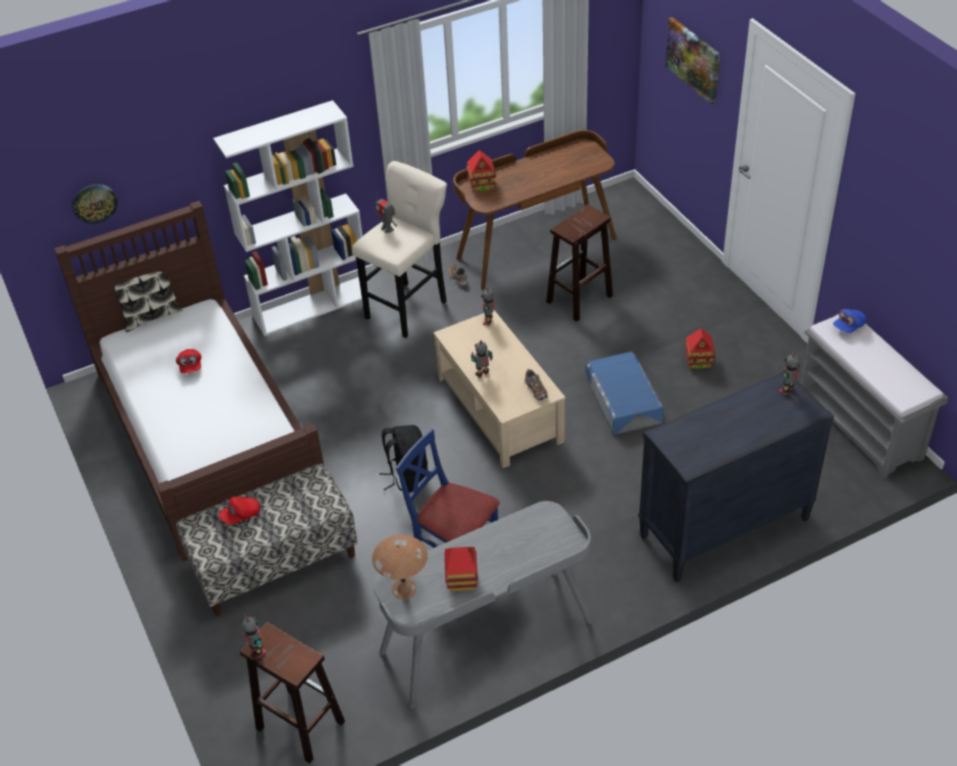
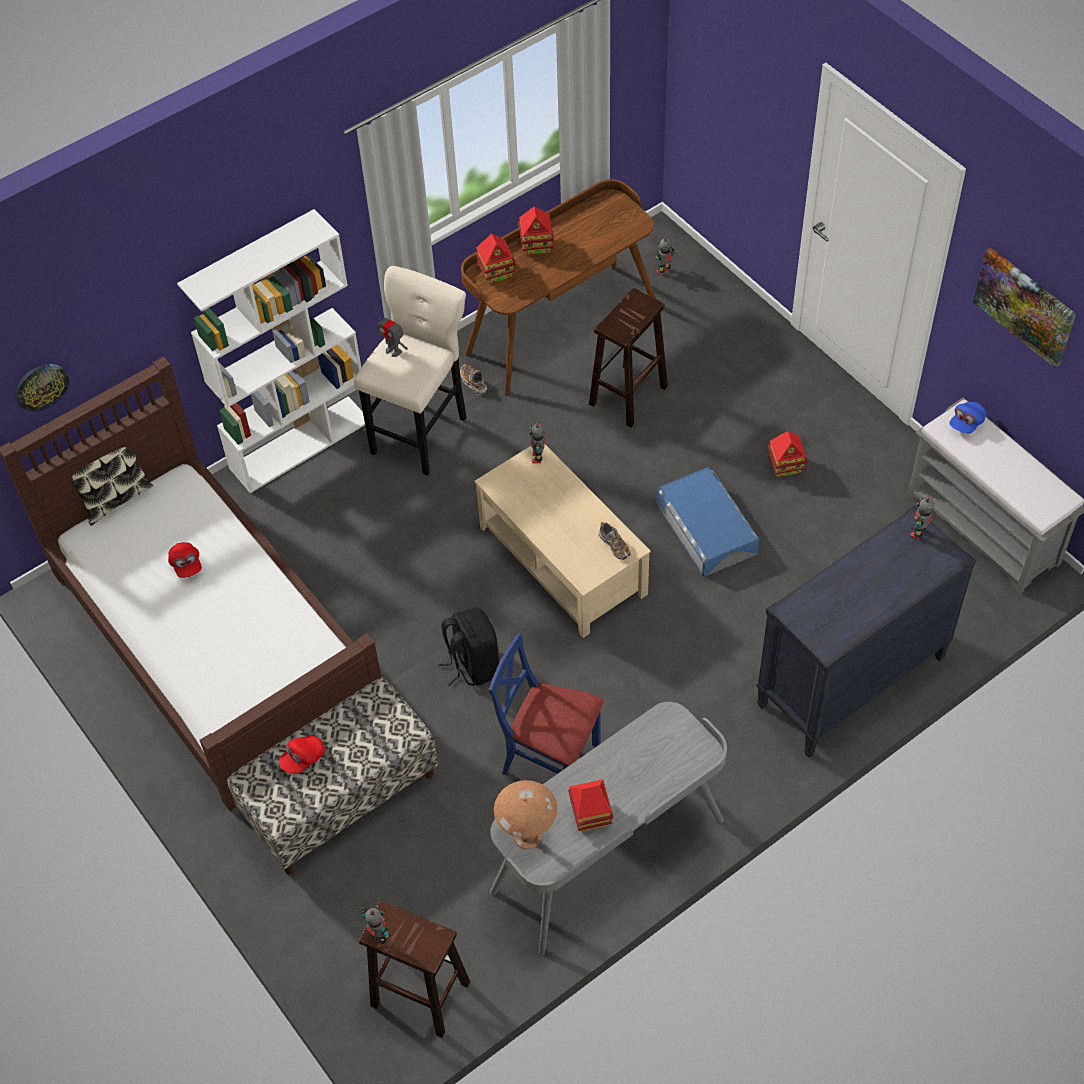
camera: 10 degrees left, 10 degrees up
toy robot [471,340,493,378] -> toy robot moved to [655,237,675,276]
picture [665,17,720,104] -> picture moved to [973,247,1076,369]
none -> toy house [518,206,554,255]

